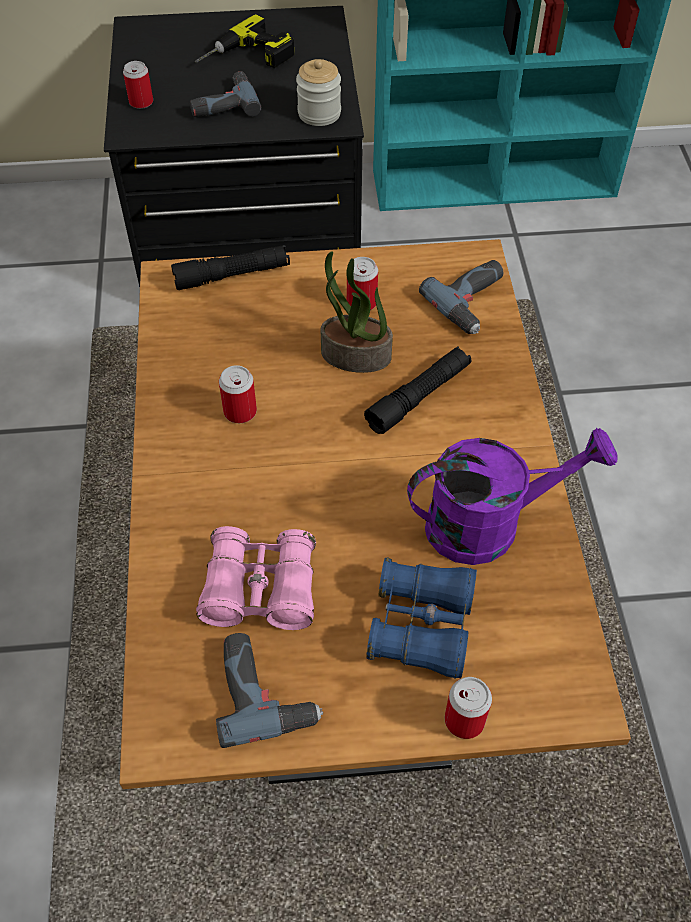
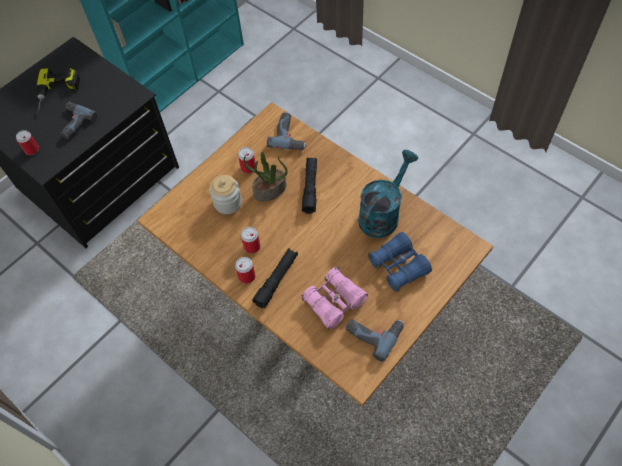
camera: 40 degrees left, 5 degrees up
black flashlight [171,245,290,290] -> black flashlight moved to [252,248,298,308]
jar [296,59,341,126] -> jar moved to [209,175,242,214]
purple watering can [407,428,618,565] -> turquoise watering can [358,150,418,238]
can [445,677,492,739] -> can moved to [235,257,255,284]

